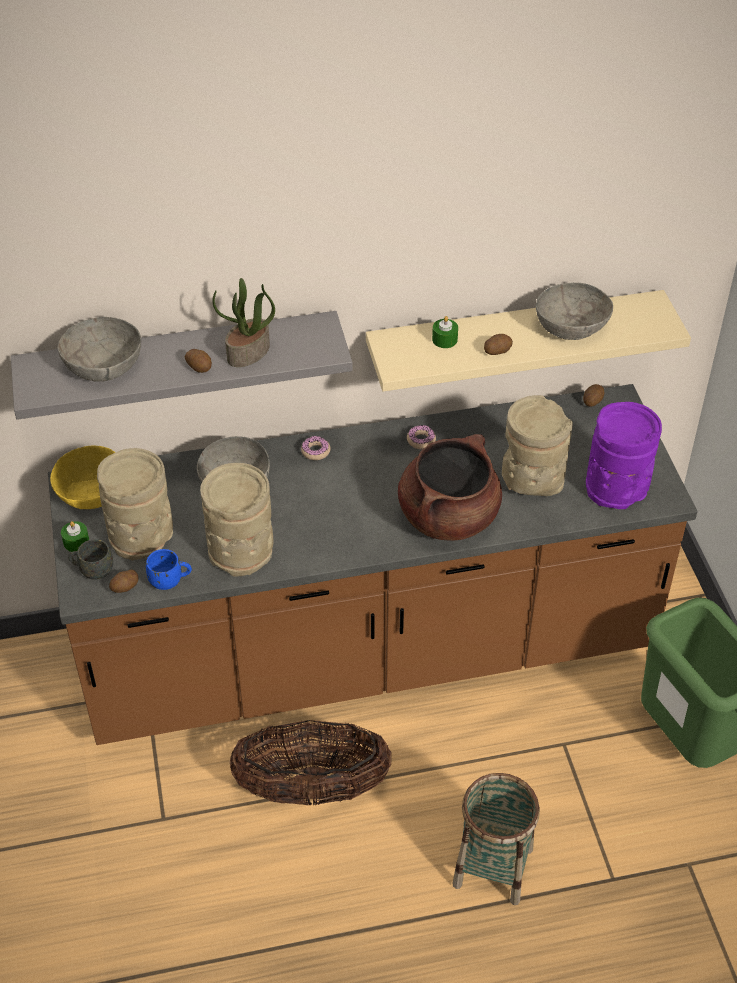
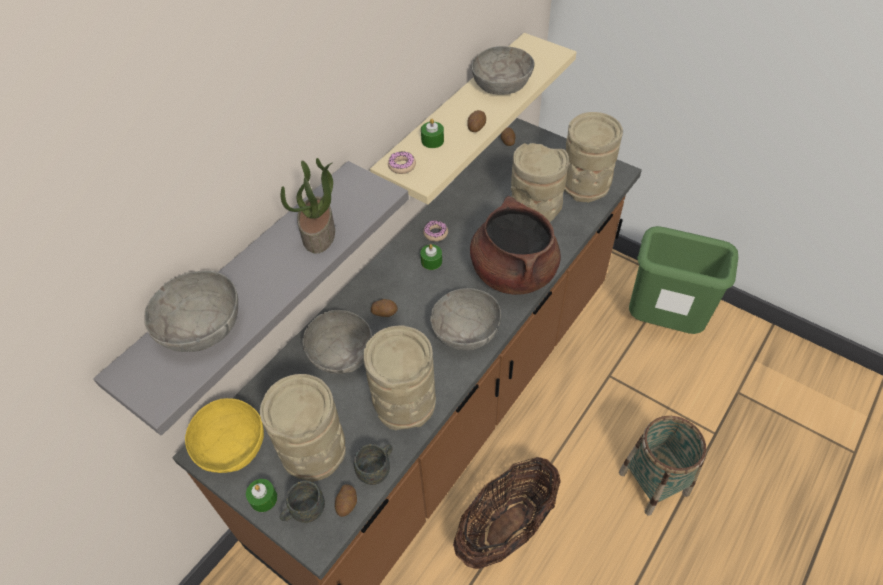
camera: 40 degrees left, 5 degrees up
blue mug [146,549,192,590] -> grey mug [354,444,393,485]
potato [185,349,212,373] -> potato moved to [371,299,398,317]
donut [301,436,331,460] -> donut moved to [388,151,416,174]
purple vase [586,402,662,509] -> beige vase [564,112,623,203]
none -> green candle [420,244,442,270]
none -> grey bowl [430,288,501,351]

